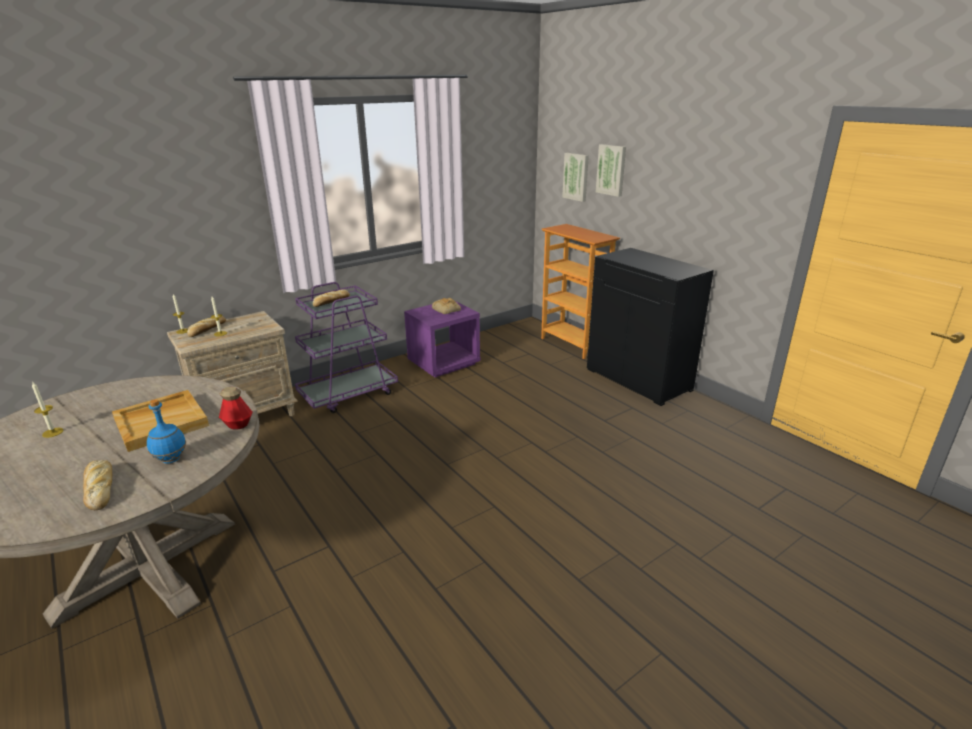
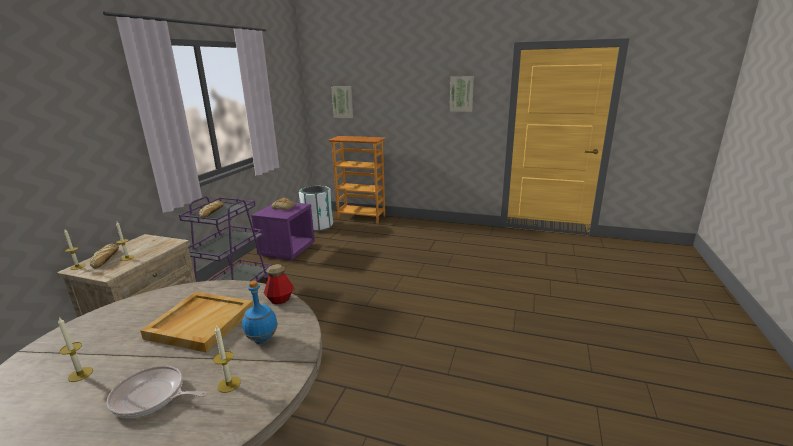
camera: 35 degrees left, 5 degrees down
bread [83,460,112,510] -> candle [213,325,241,393]
black cabinet [587,248,714,406] -> none
picture [596,144,626,197] -> picture moved to [450,76,474,112]
none -> frying pan [107,366,207,418]
none -> white trash can [299,186,333,231]

